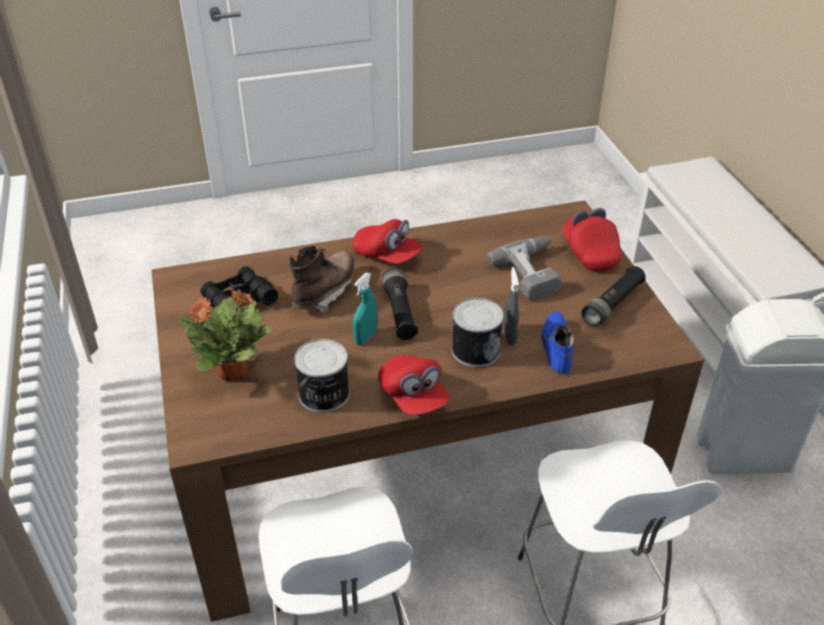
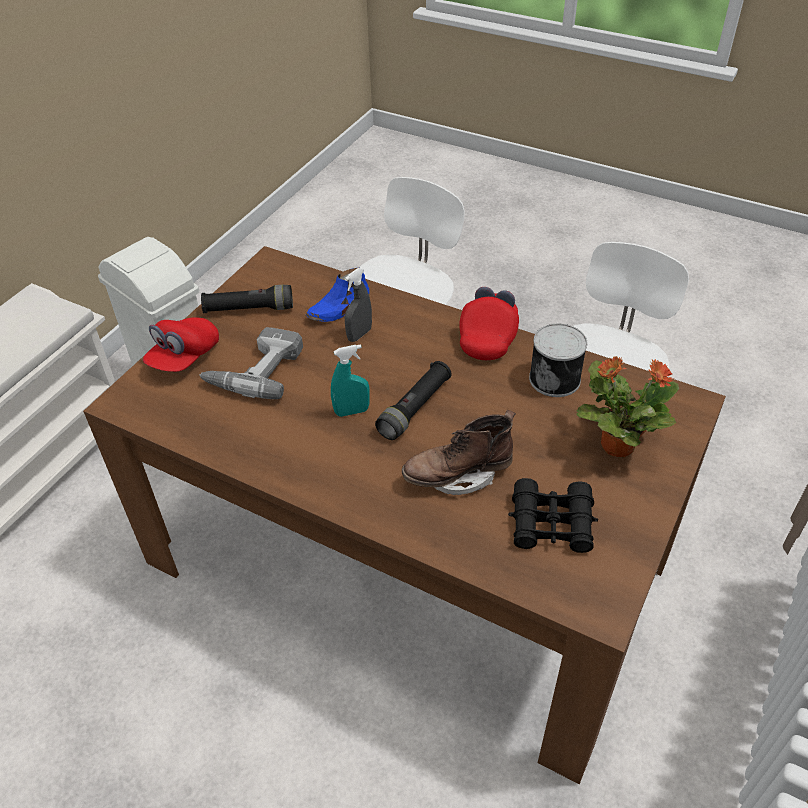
camera: 135 degrees left, 5 degrees up
red cap [352,219,423,264] -> none
turquoise spray bottle [353,273,377,345] -> turquoise spray bottle moved to [331,344,370,417]
can [452,298,503,367] -> none

